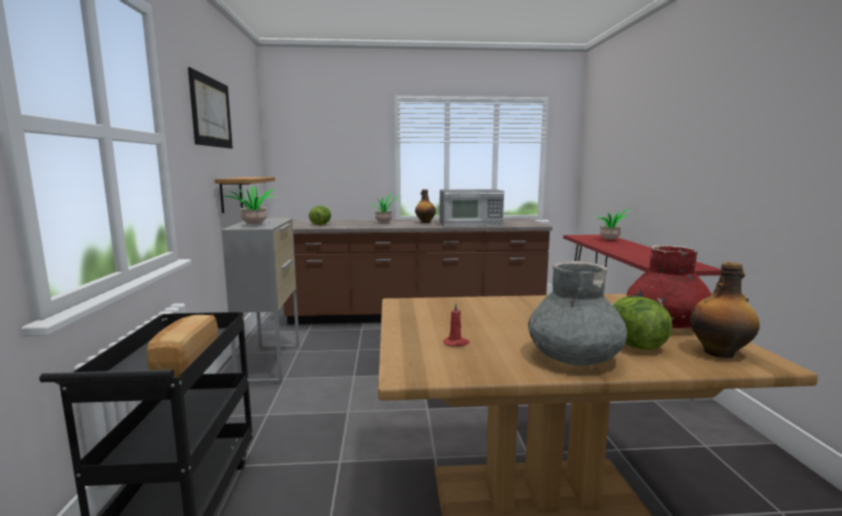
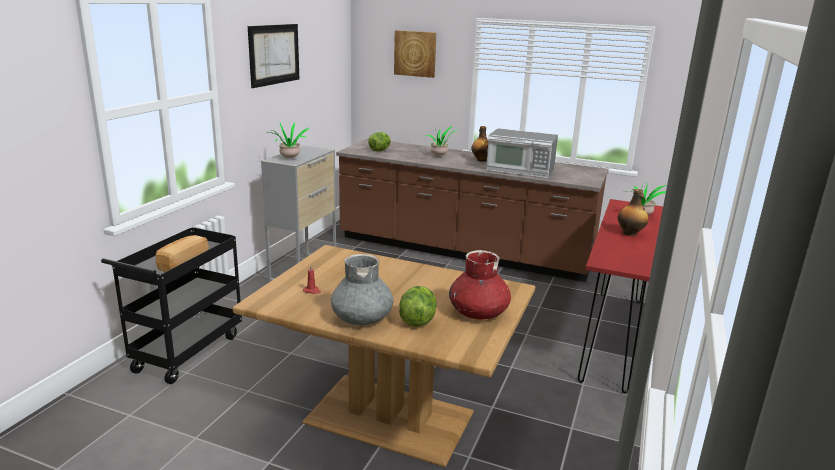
camera: 25 degrees right, 10 degrees up
shelf [215,177,275,213] -> none
bottle [690,262,760,358] -> bottle moved to [618,189,648,236]
none -> picture [394,30,436,78]

